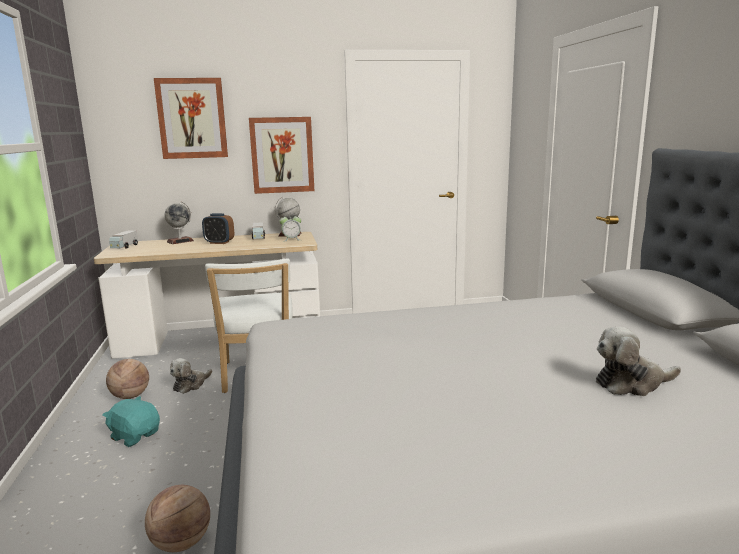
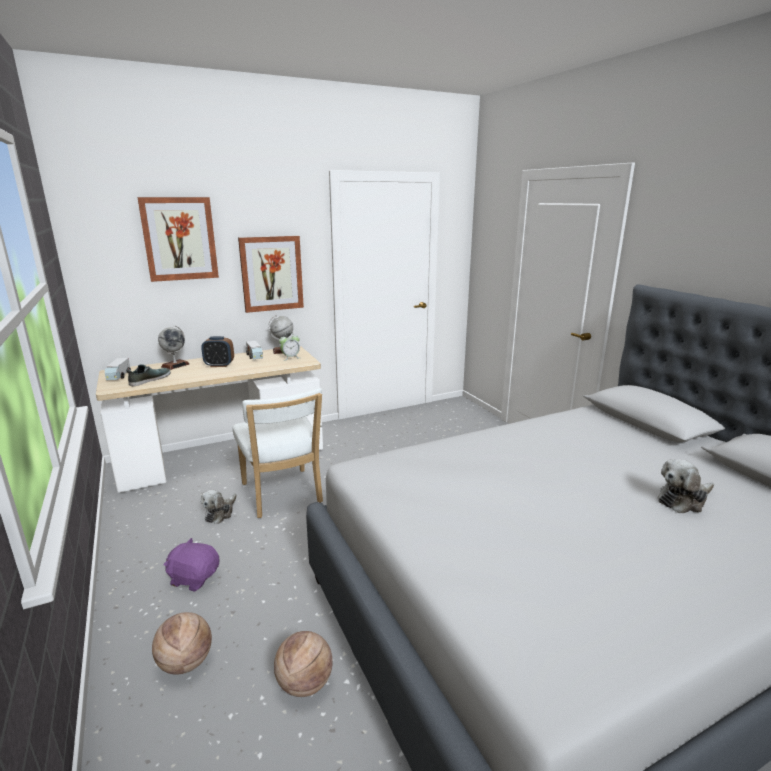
camera: 15 degrees left, 5 degrees up
turquoise plush toy [102,396,160,447] -> purple plush toy [164,538,219,592]
basketball [106,359,149,399] -> basketball moved to [152,612,212,675]
none -> shoe [126,364,171,386]

